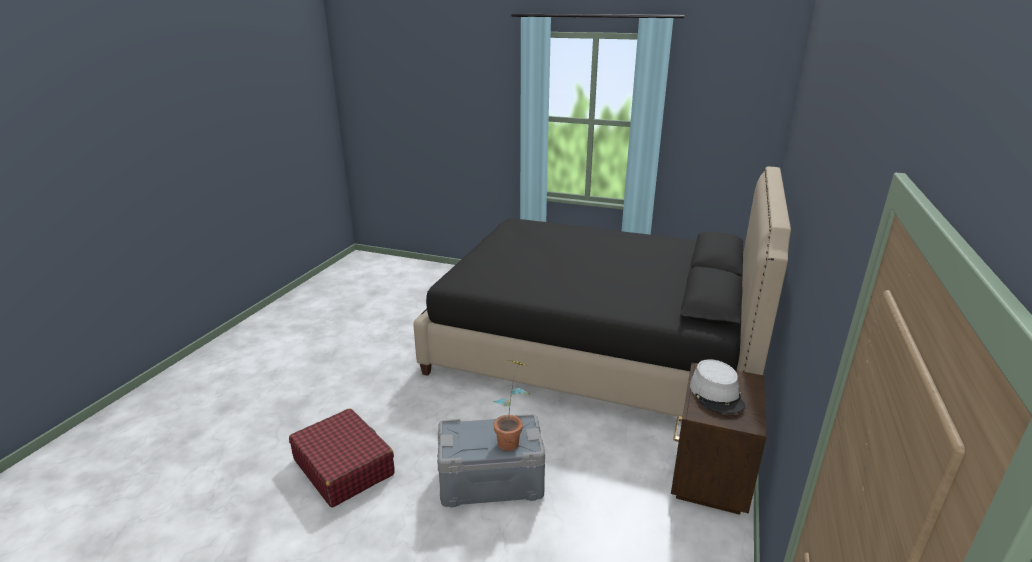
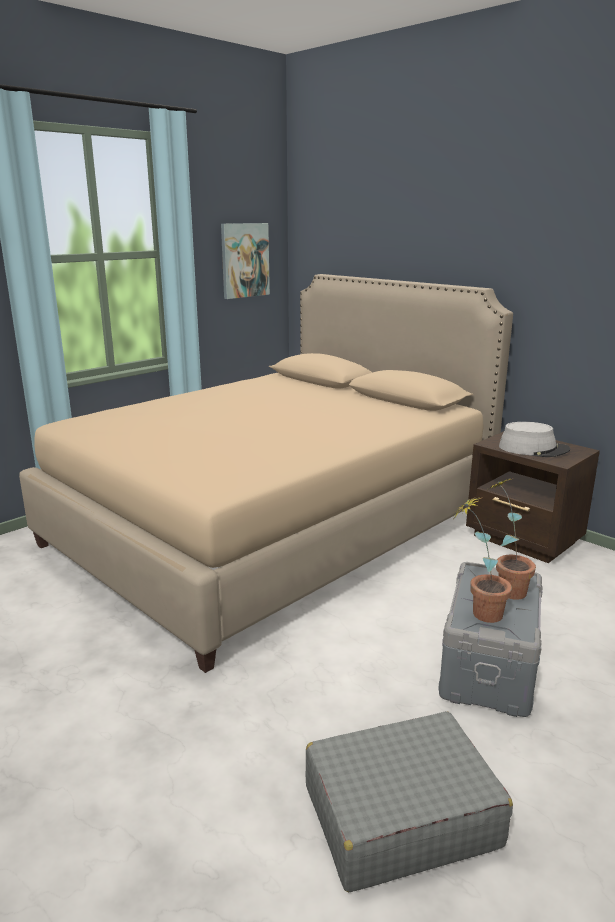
camera: 65 degrees left, 5 degrees down
red suitcase [289,408,395,508] -> grey suitcase [306,711,513,892]
black bed [413,167,791,417] -> beige bed [19,274,513,673]
none -> picture [221,223,270,299]
none -> potted plant [455,498,512,623]

